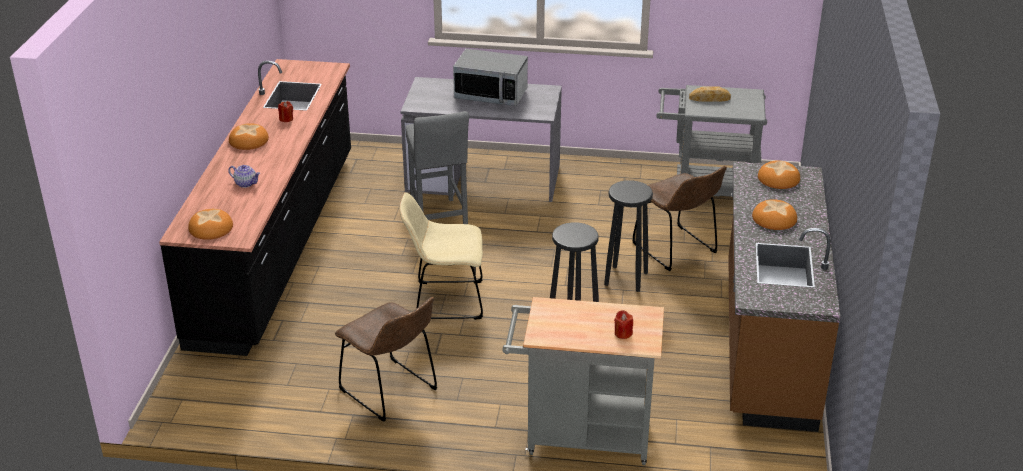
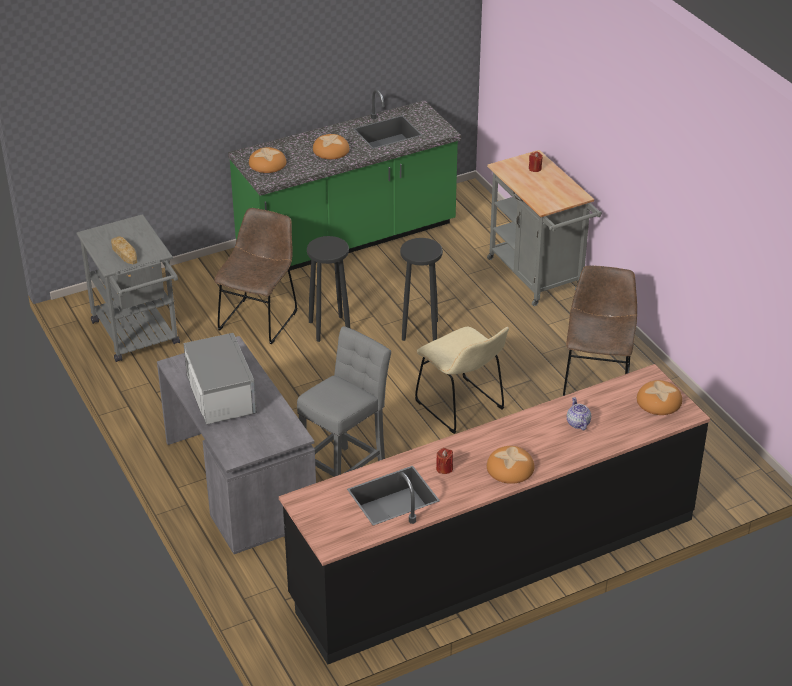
camera: 125 degrees left, 5 degrees up
brown counter [728,162,841,432] -> green counter [228,90,461,270]

